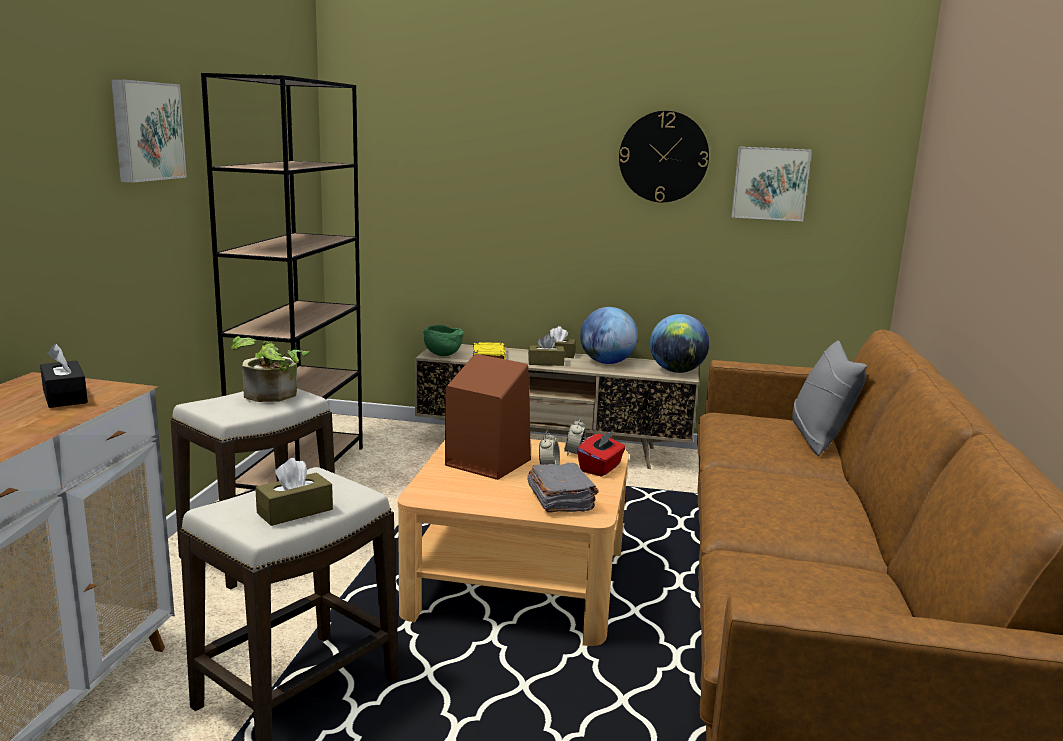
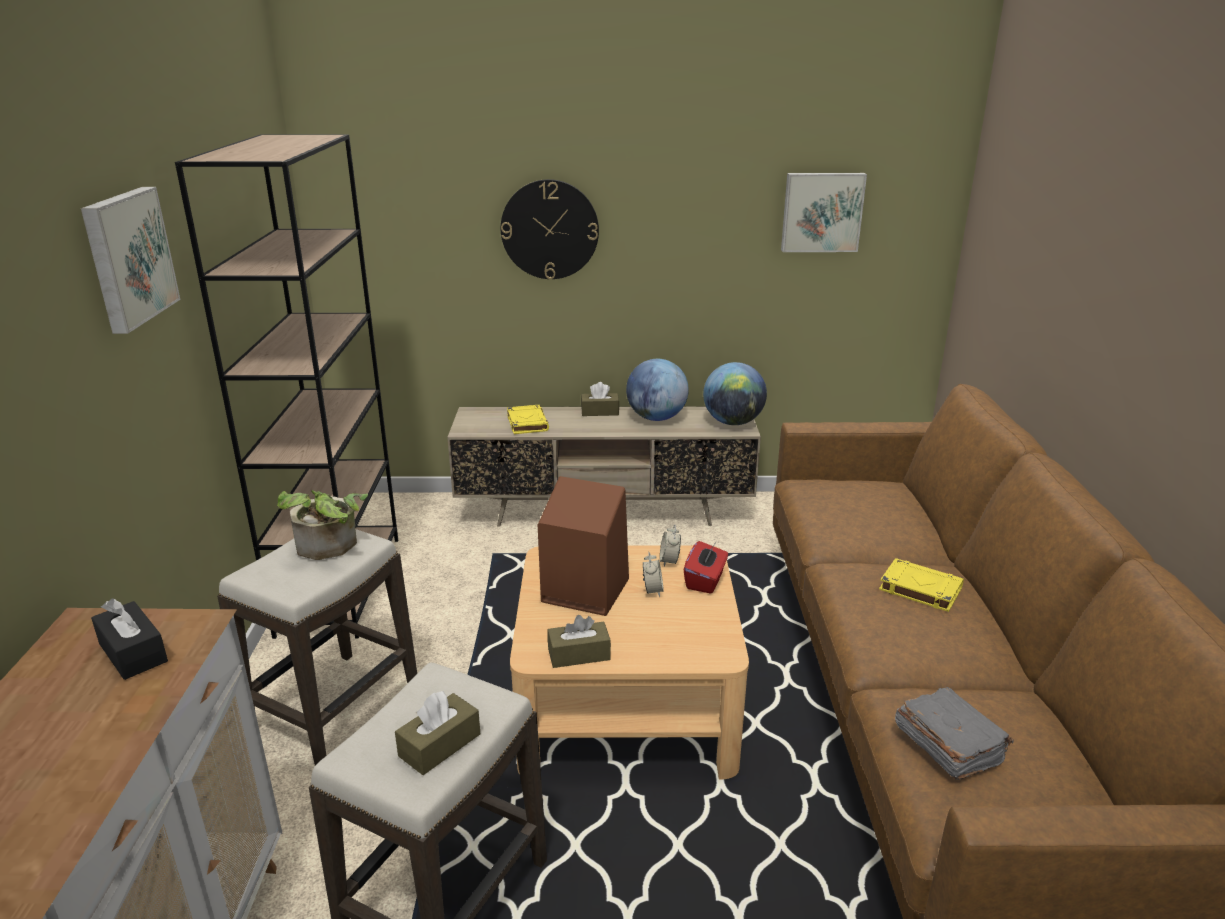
camera: 10 degrees left, 10 degrees up
green bowl [423,325,464,356] -> none
grey book [527,462,599,513] -> grey book moved to [895,687,1014,780]
brown tissue box [528,334,565,366] -> brown tissue box moved to [547,615,611,668]
wall clock [619,111,709,202] -> wall clock moved to [501,179,599,279]
grey pillow [792,340,867,456] -> none
none -> yellow book [879,558,964,612]

